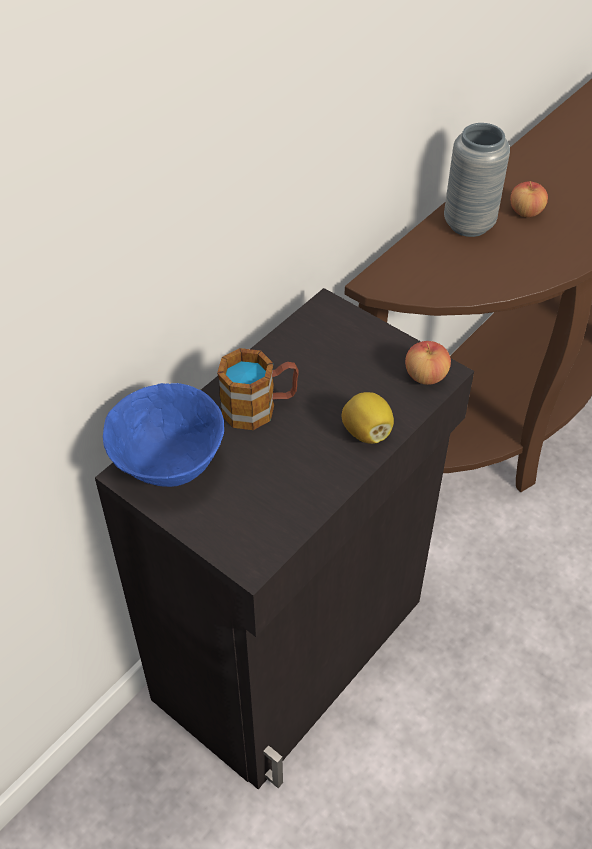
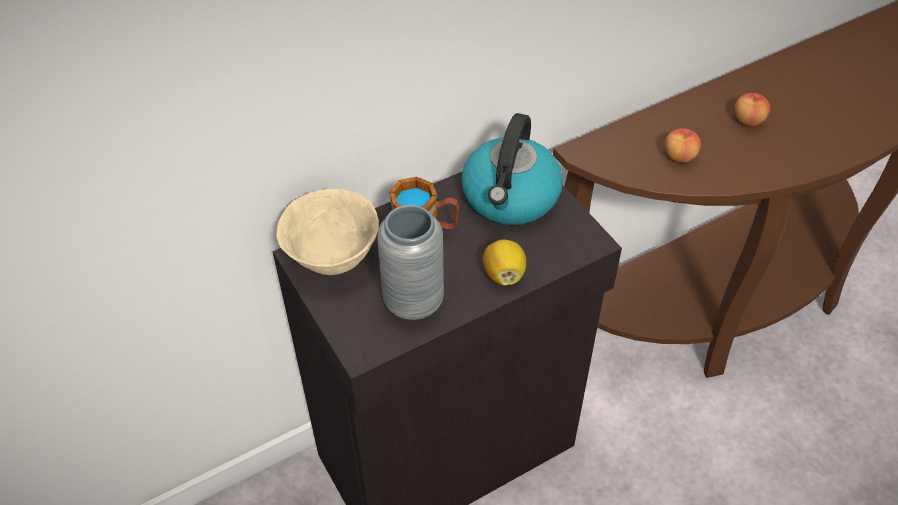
camera: 20 degrees right, 0 degrees up
blue bowl [103,383,224,487] -> beige bowl [276,189,379,275]
apple [405,341,451,385] -> apple moved to [665,128,701,163]
grey vase [444,123,510,237] -> grey vase moved to [377,205,444,320]
none -> kettle [461,113,563,225]

